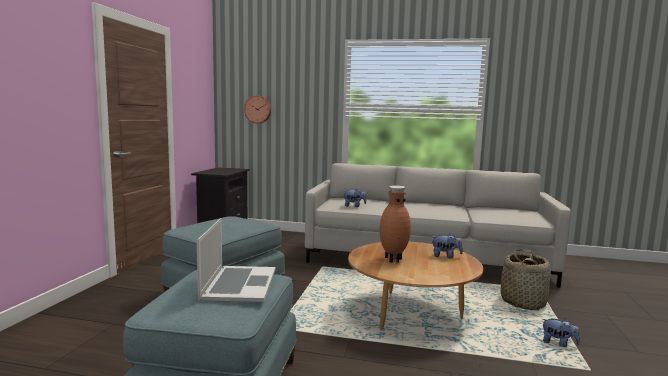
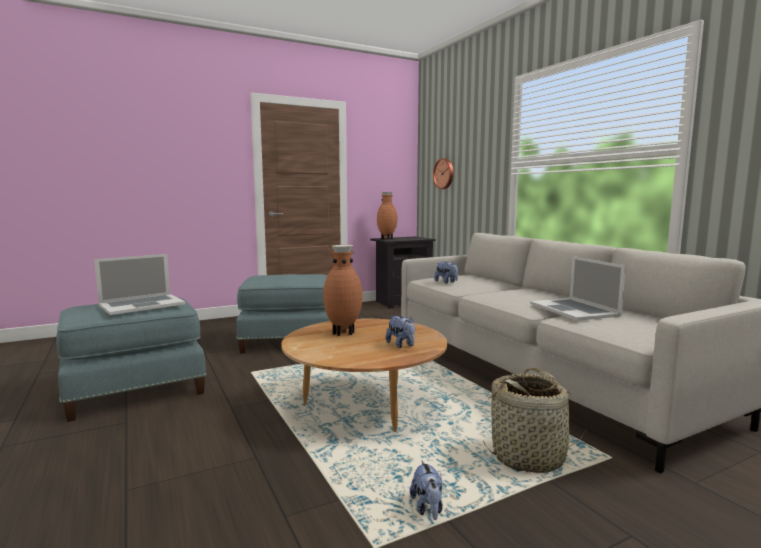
camera: 50 degrees right, 0 degrees up
none -> brown vase [377,192,397,239]
none -> laptop [530,256,626,321]

